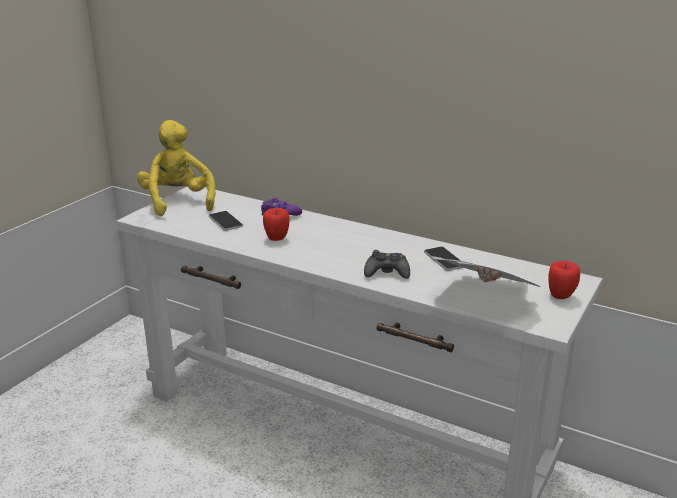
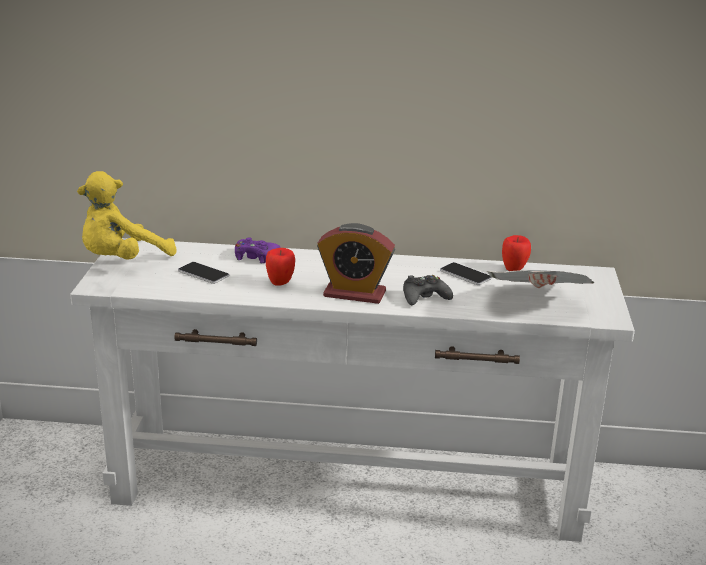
camera: 25 degrees left, 0 degrees up
yellow plush toy [137,120,215,216] -> yellow plush toy turned 90 degrees counterclockwise [77,171,176,260]
apple [548,261,580,299] -> apple moved to [502,235,531,271]
none -> alarm clock [317,223,395,304]

